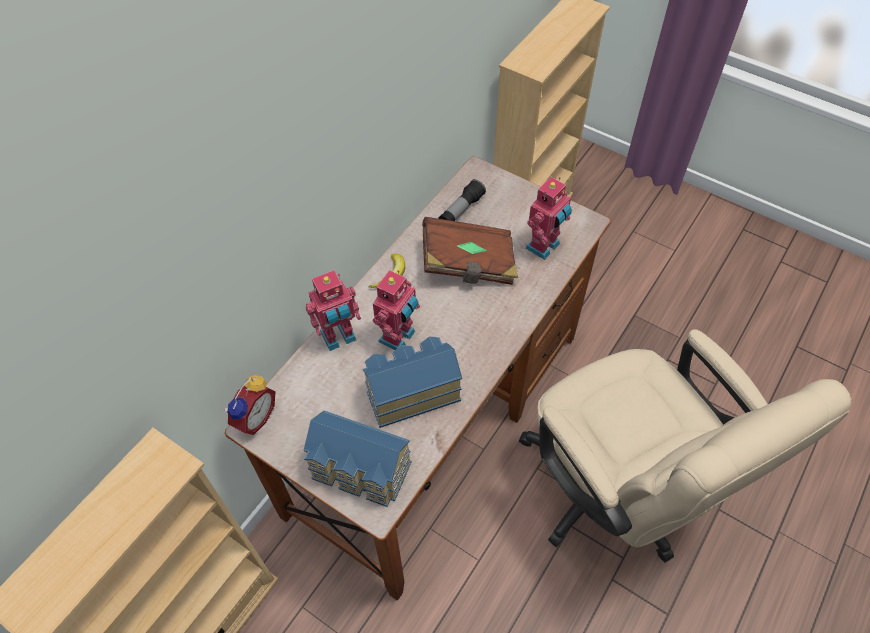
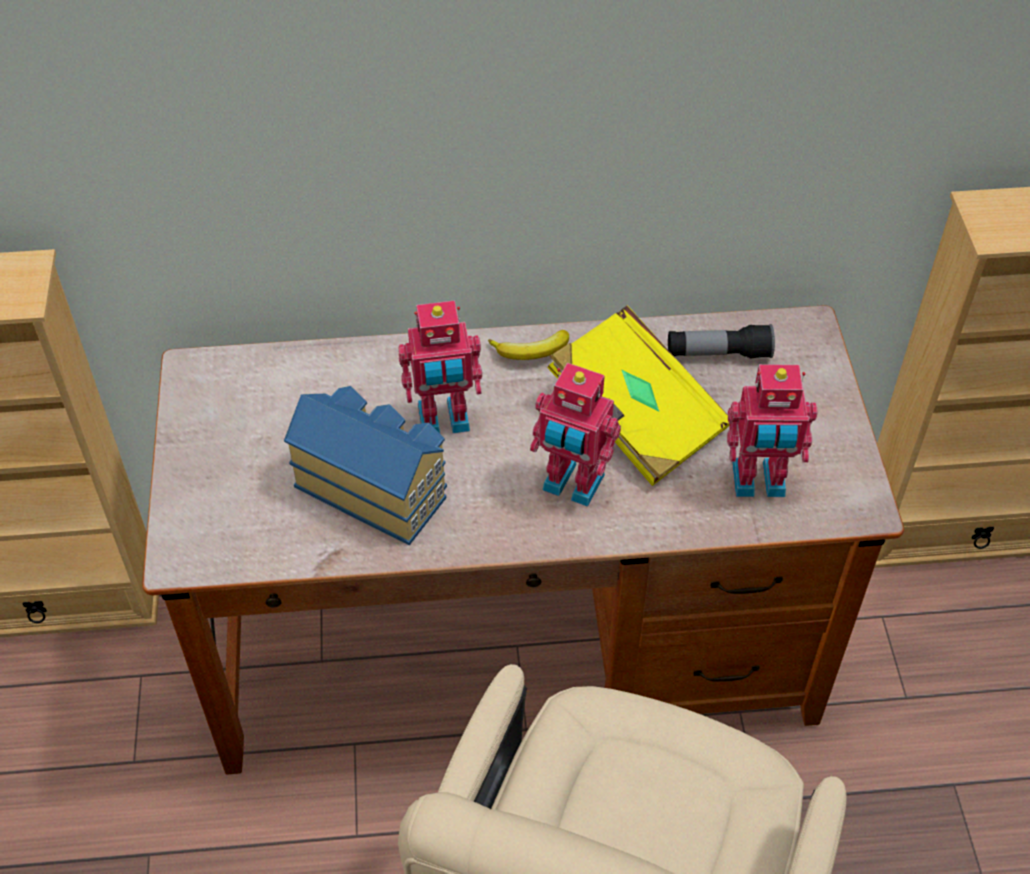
camera: 50 degrees right, 5 degrees down
alarm clock [224,375,276,435] -> none
toy house [304,411,411,507] -> none
toy robot [306,270,361,351] -> toy robot moved to [530,363,621,507]
brown book [422,217,518,285] -> yellow book [547,306,730,486]

